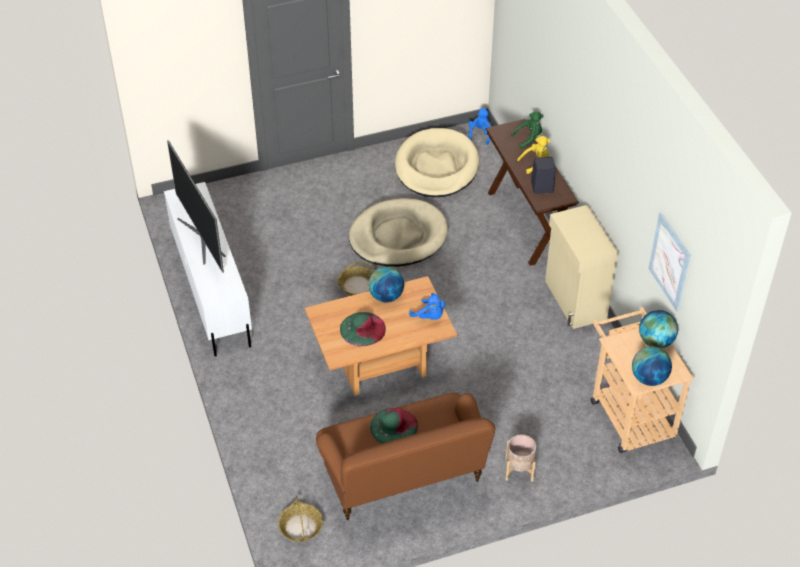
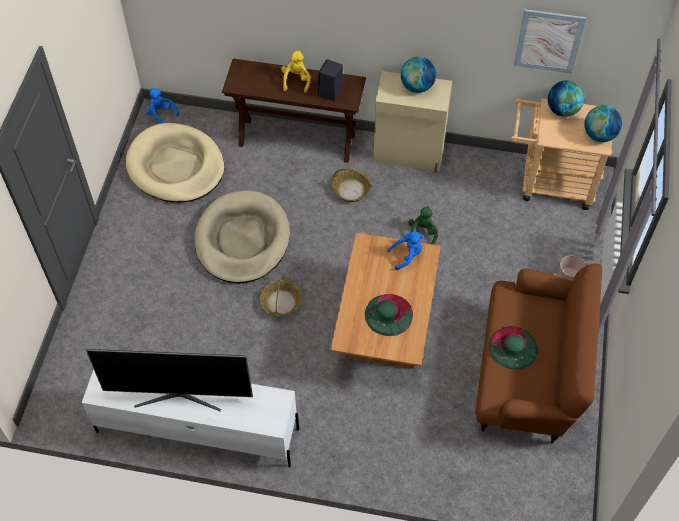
camera: 60 degrees left, 10 degrees up
basket [278,496,323,542] -> basket moved to [332,169,371,202]
globe [368,267,404,302] -> globe moved to [401,57,436,93]
green plush toy [511,111,544,149] -> green plush toy moved to [408,206,438,245]

